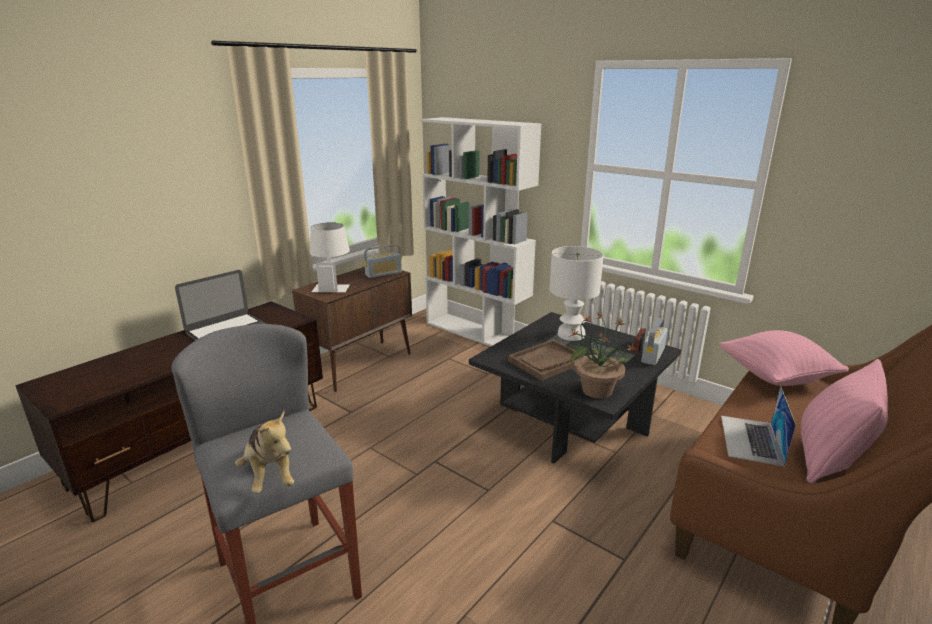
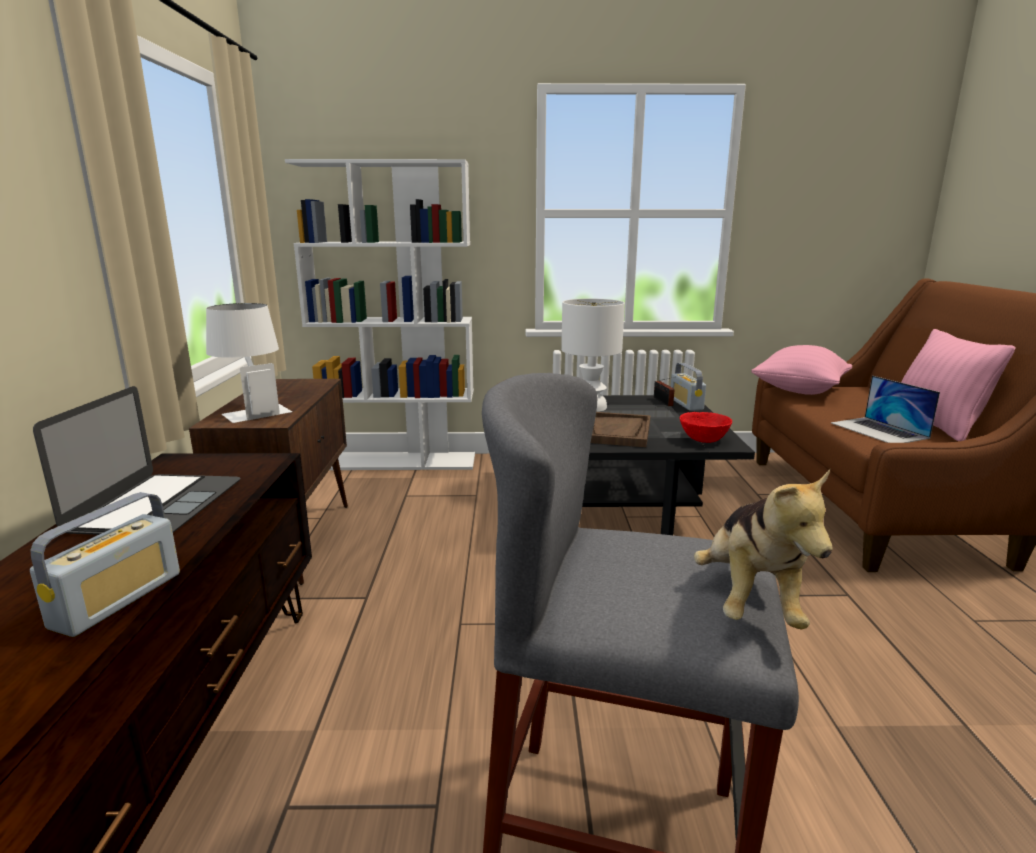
camera: 40 degrees left, 5 degrees down
plush toy [235,411,294,494] -> plush toy turned 75 degrees clockwise [694,469,833,629]
radio [364,244,402,278] -> radio moved to [30,492,180,637]
potted plant [566,312,636,399] -> red bowl [680,412,732,443]

